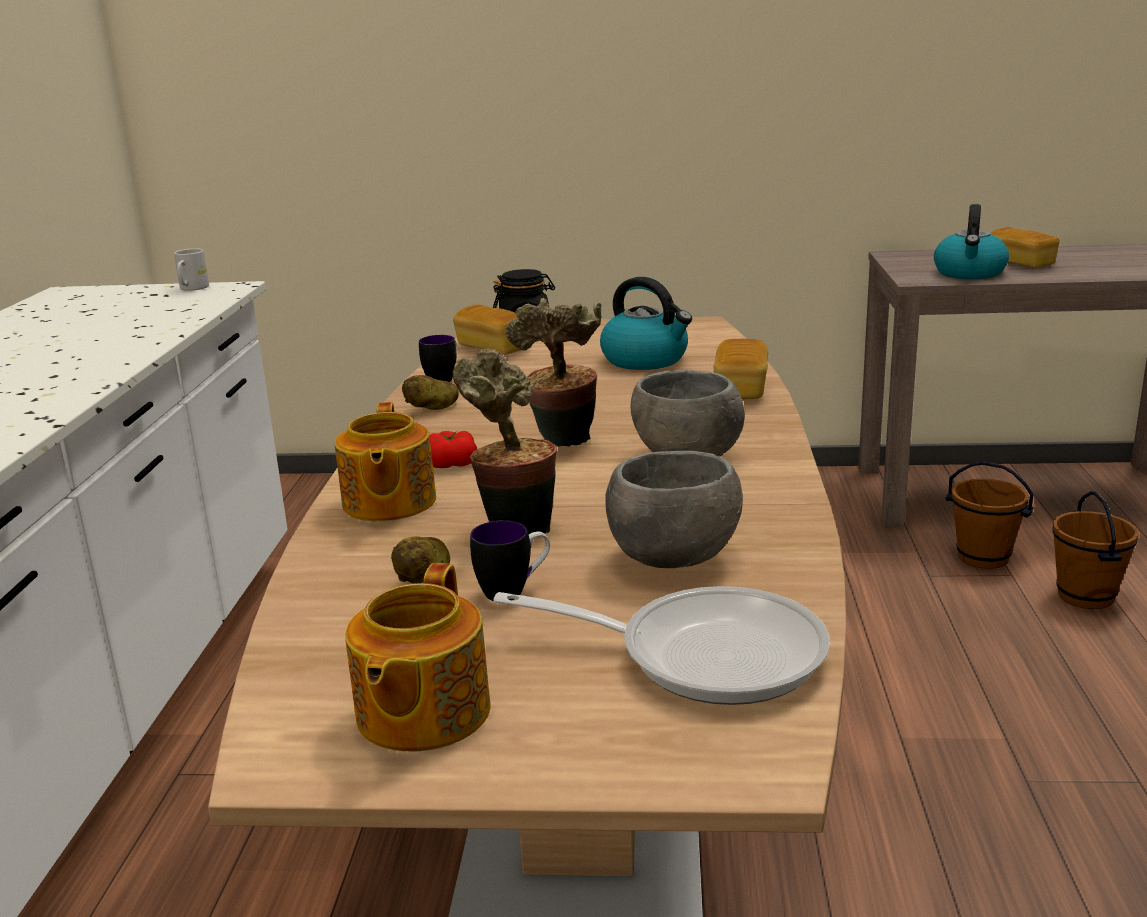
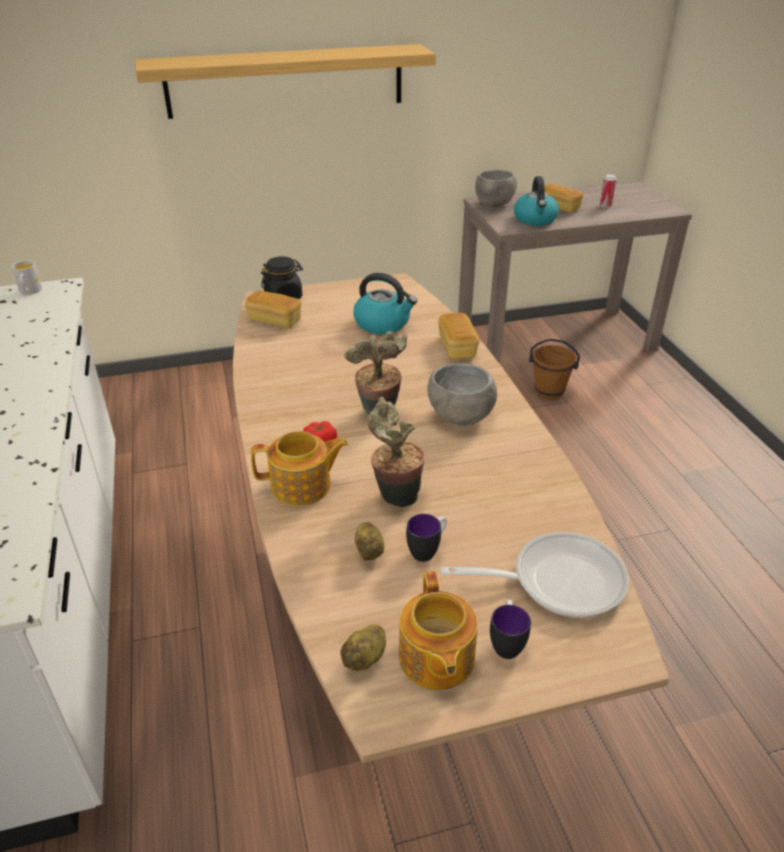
camera: 20 degrees left, 15 degrees up
teapot [335,402,436,521] -> teapot turned 75 degrees counterclockwise [251,431,348,506]
potato [402,375,459,410] -> potato moved to [340,625,386,671]
mug [419,335,457,382] -> mug moved to [490,600,531,659]
grey bowl [605,451,743,568] -> grey bowl moved to [475,170,517,207]
brown bucket [1052,491,1139,609] -> none
none -> shelf [136,44,436,119]
none -> can [600,174,617,208]

